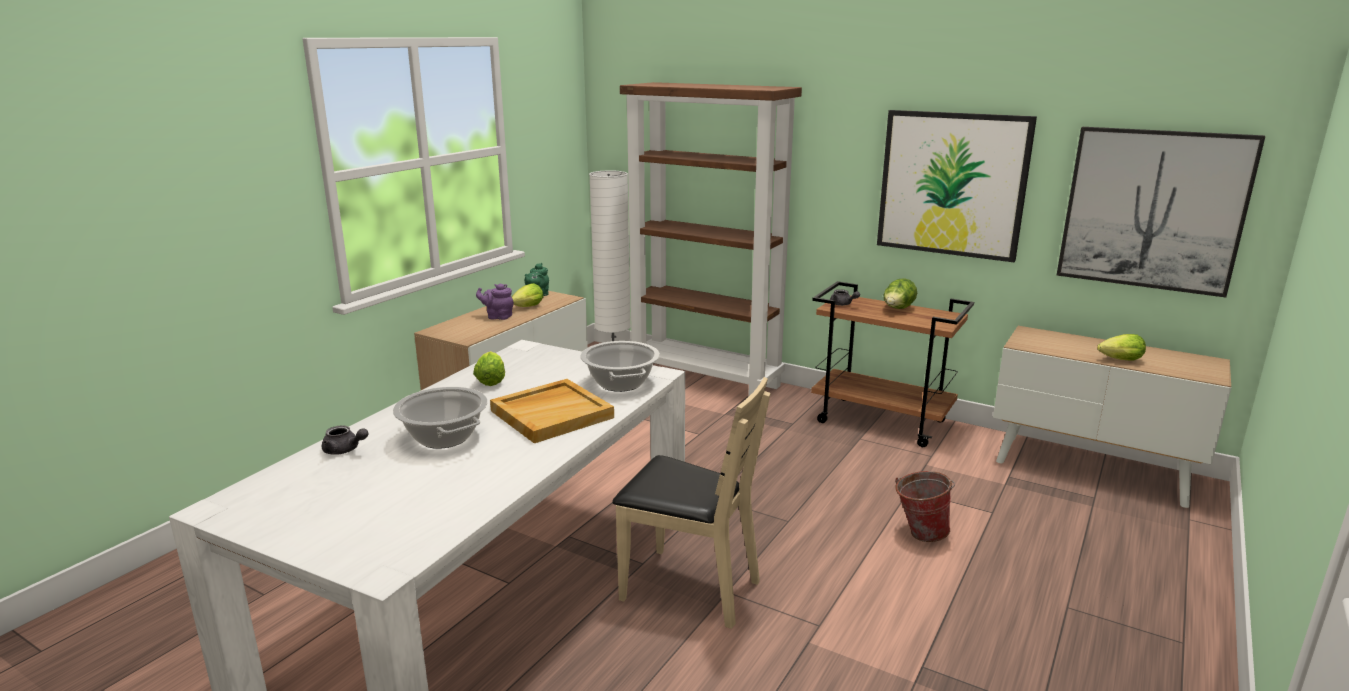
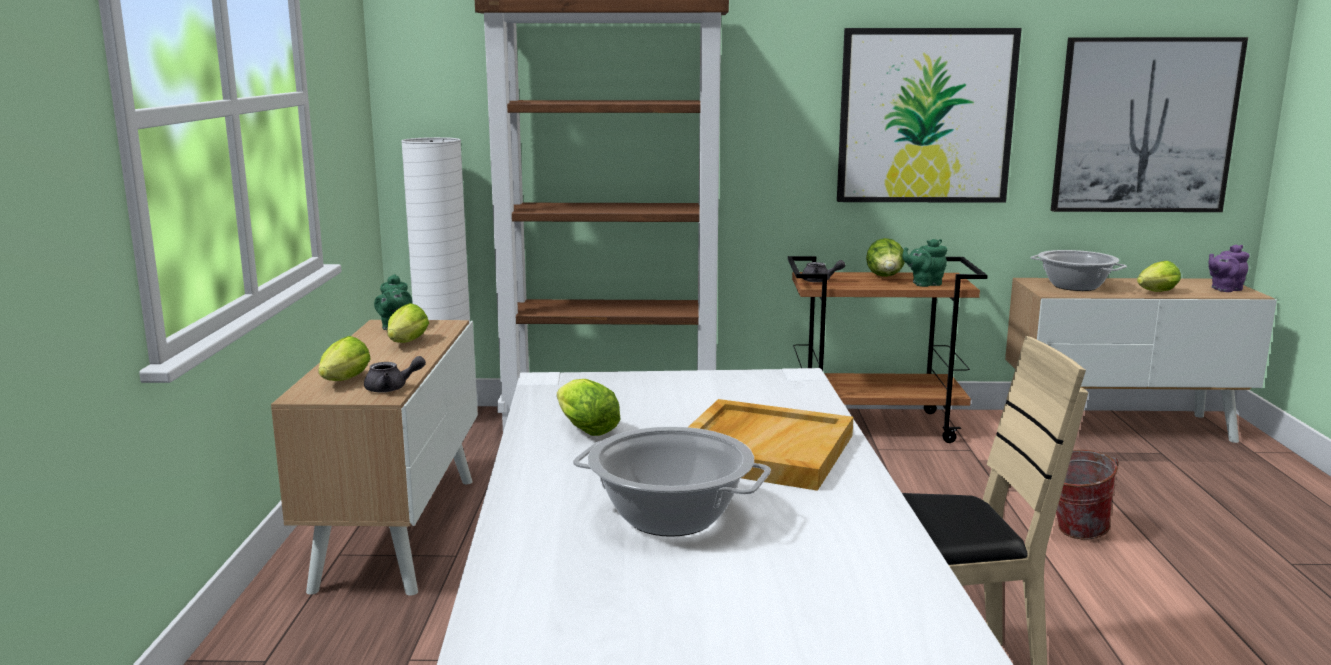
camera: 30 degrees left, 5 degrees down
grey teapot [322,425,369,455] -> grey teapot moved to [364,356,426,392]
purple teapot [476,283,514,320] -> purple teapot moved to [1209,244,1250,292]
cooking pot [580,341,660,392] -> cooking pot moved to [1031,250,1127,291]
none -> lettuce [318,336,371,381]
none -> green teapot [902,239,947,287]

